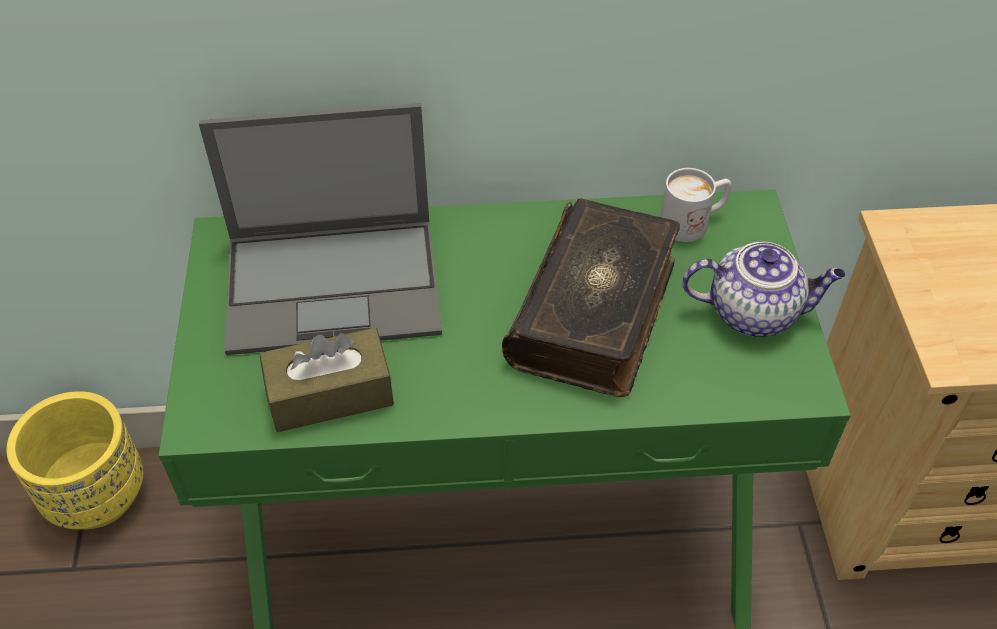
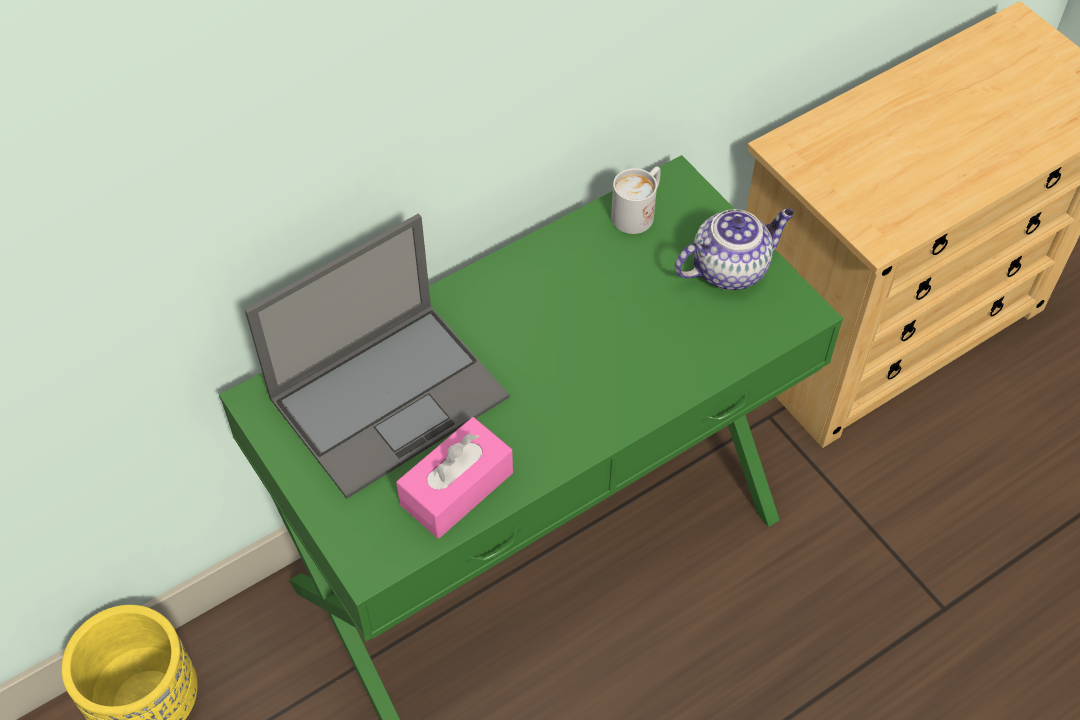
camera: 30 degrees left, 5 degrees up
brown tissue box [259,328,394,432] -> pink tissue box [396,417,513,539]
book [502,198,680,397] -> none

